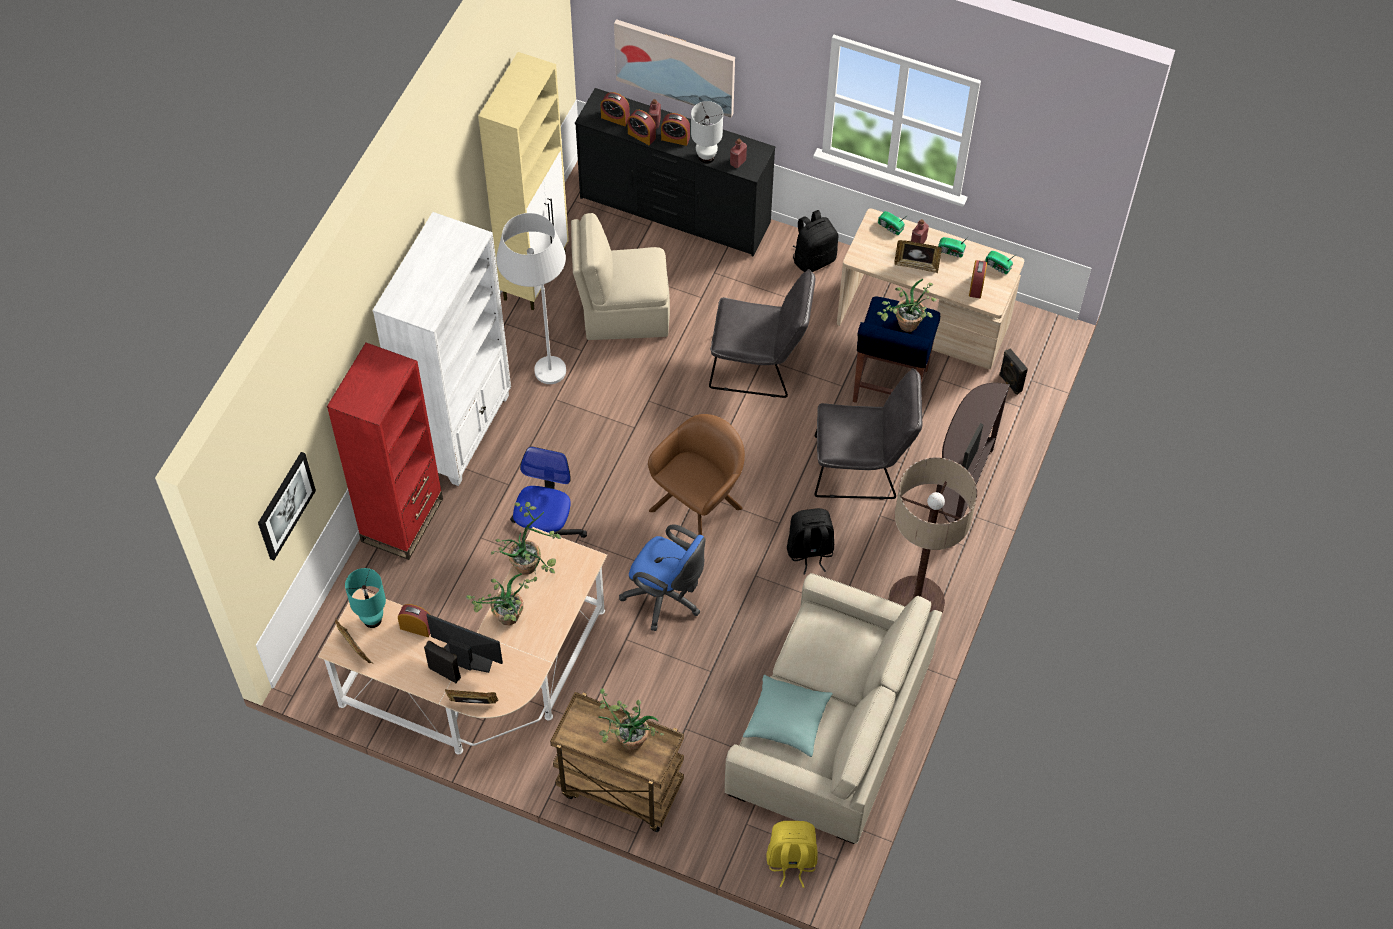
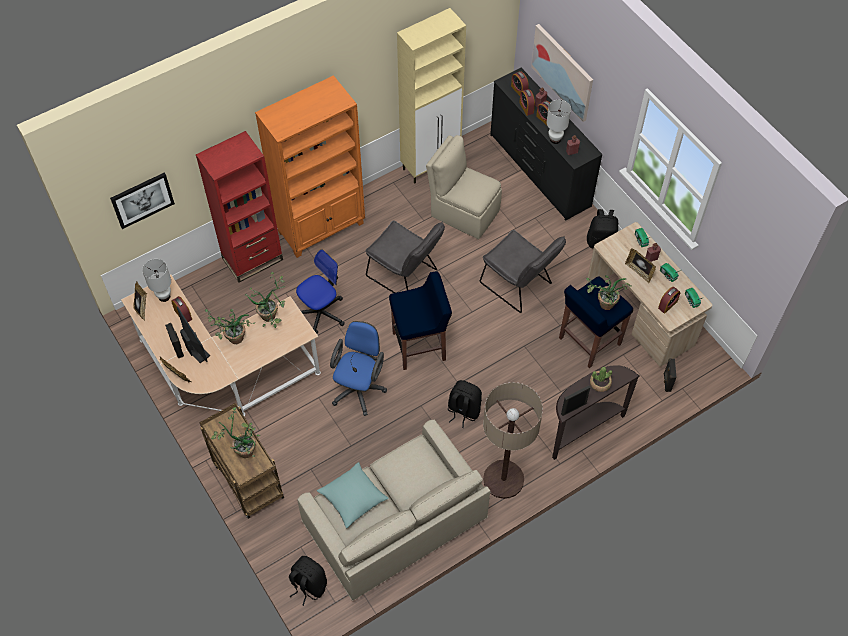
camera: 35 degrees right, 0 degrees up
turquoise table lamp [345,568,386,628] -> white table lamp [142,259,171,302]
white bookcase [372,212,511,486] -> orange bookcase [255,75,365,258]
white floor lamp [496,213,566,384] -> none
blue office chair [619,525,706,631] -> blue office chair turned 135 degrees counterclockwise [330,321,387,416]
brown armchair [648,414,745,535] -> blue stool [389,272,452,370]
yellow backpack [767,821,818,888] -> black backpack [289,556,327,606]
grey chair [814,368,922,500] -> grey chair moved to [365,221,445,293]
none -> potted plant [590,367,612,392]

